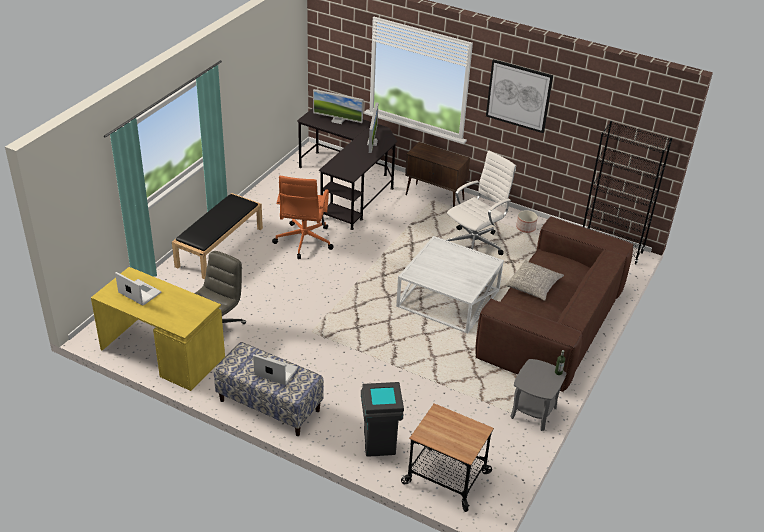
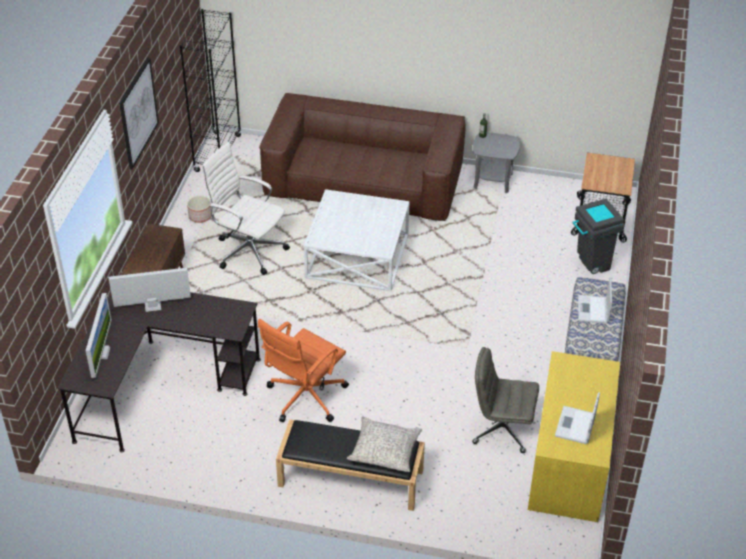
camera: 105 degrees left, 5 degrees up
orange office chair [272,176,334,259] -> orange office chair turned 135 degrees clockwise [258,319,349,422]
grey pillow [505,260,564,301] -> grey pillow moved to [347,417,422,472]

